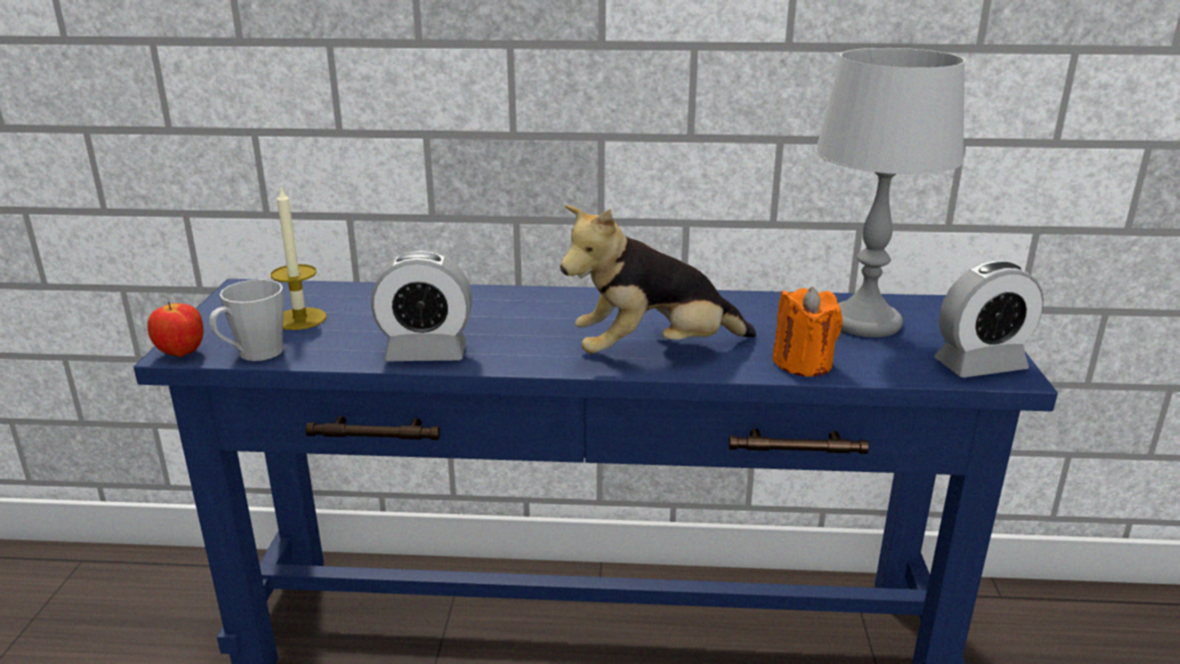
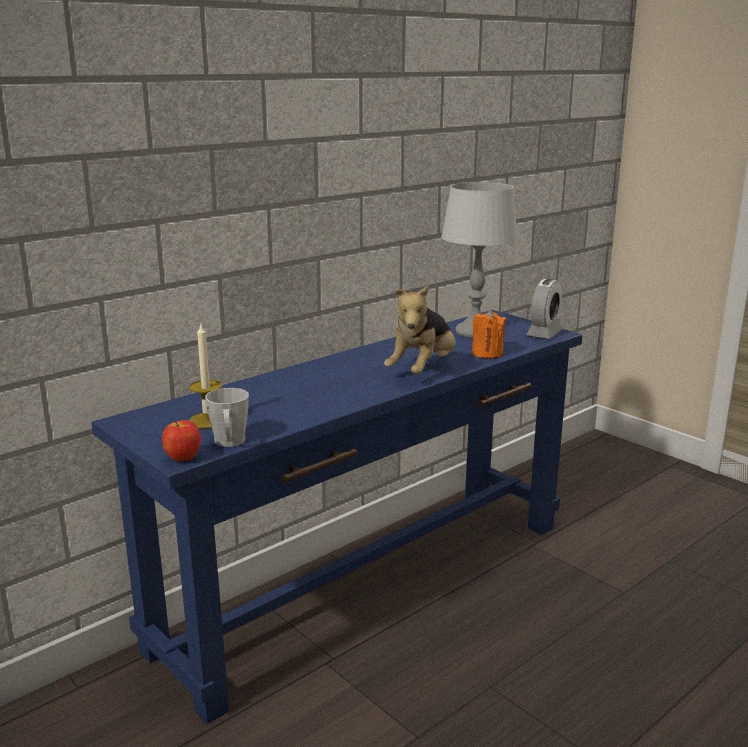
camera: 45 degrees left, 5 degrees down
alarm clock [371,251,472,361] -> none

